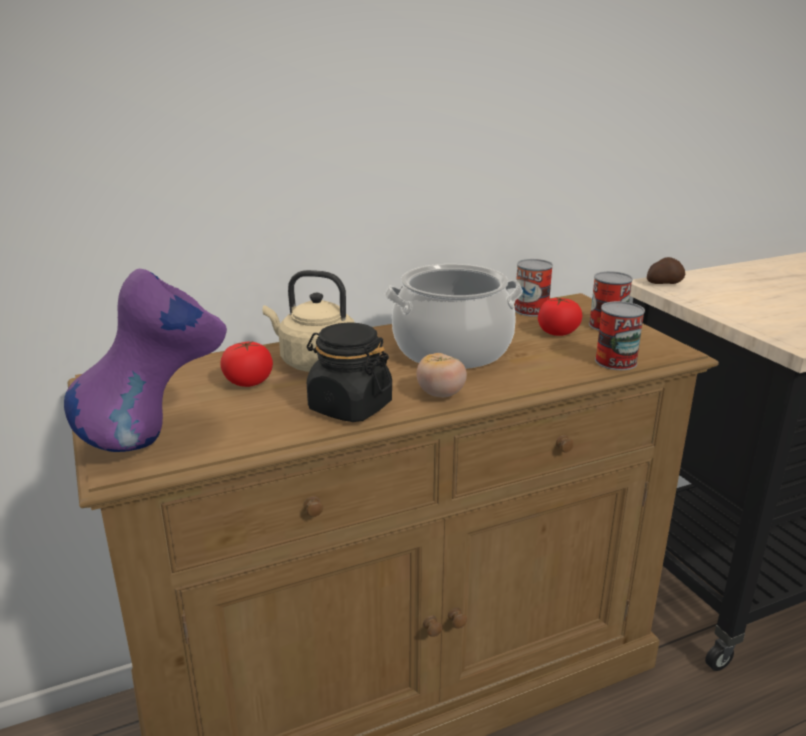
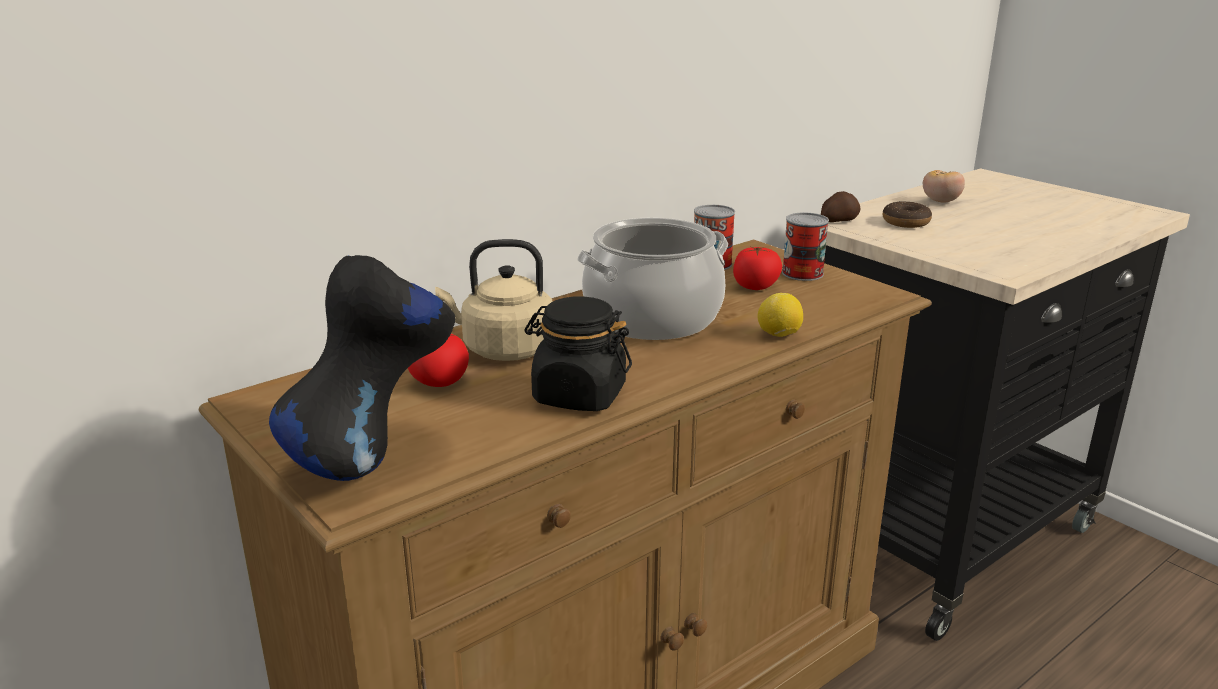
camera: 15 degrees left, 0 degrees up
purple vase [64,269,227,452] -> black vase [269,255,455,481]
tomato [416,353,467,398] -> tomato moved to [923,170,965,203]
can [595,301,645,370] -> none
none -> lemon [757,293,803,337]
none -> donut [883,201,932,228]

